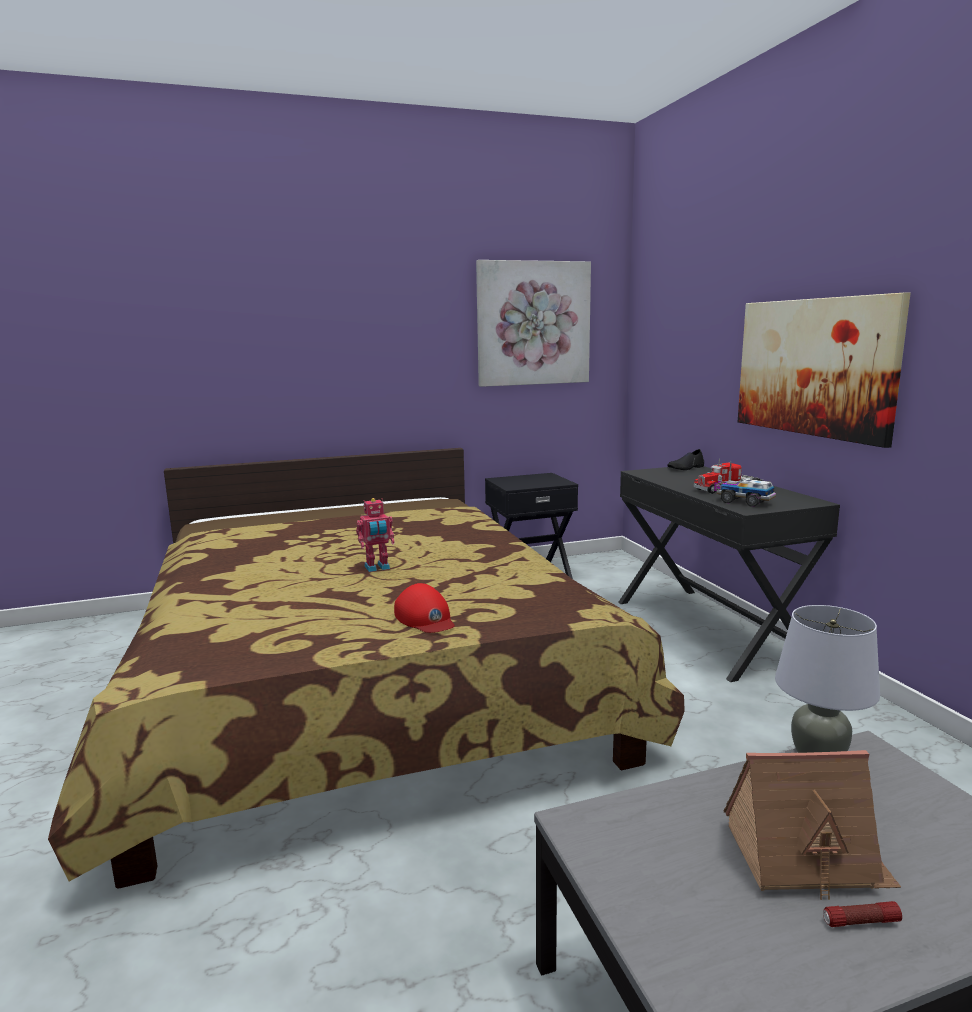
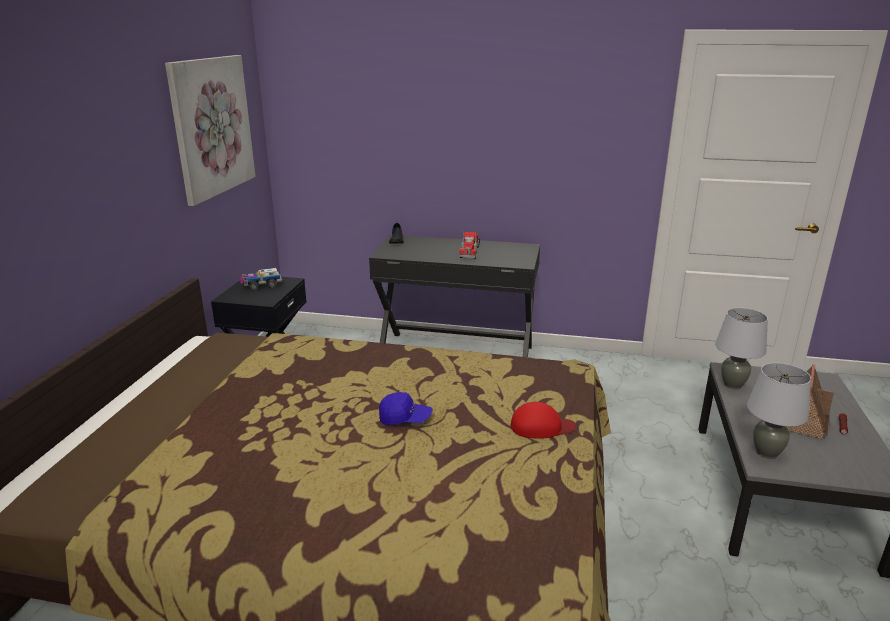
camera: 60 degrees left, 10 degrees up
toy robot [356,498,395,572] -> blue cap [379,392,433,425]
toy truck [714,479,776,507] -> toy truck moved to [239,268,282,291]
picture [738,293,911,448] -> none
none -> grey table lamp [747,363,811,459]

